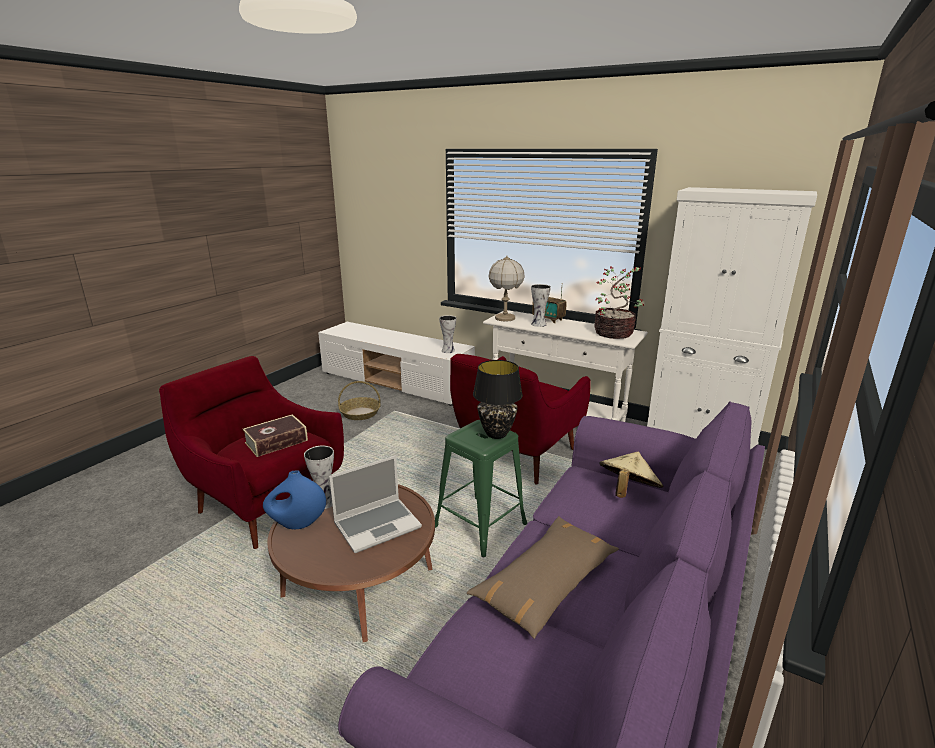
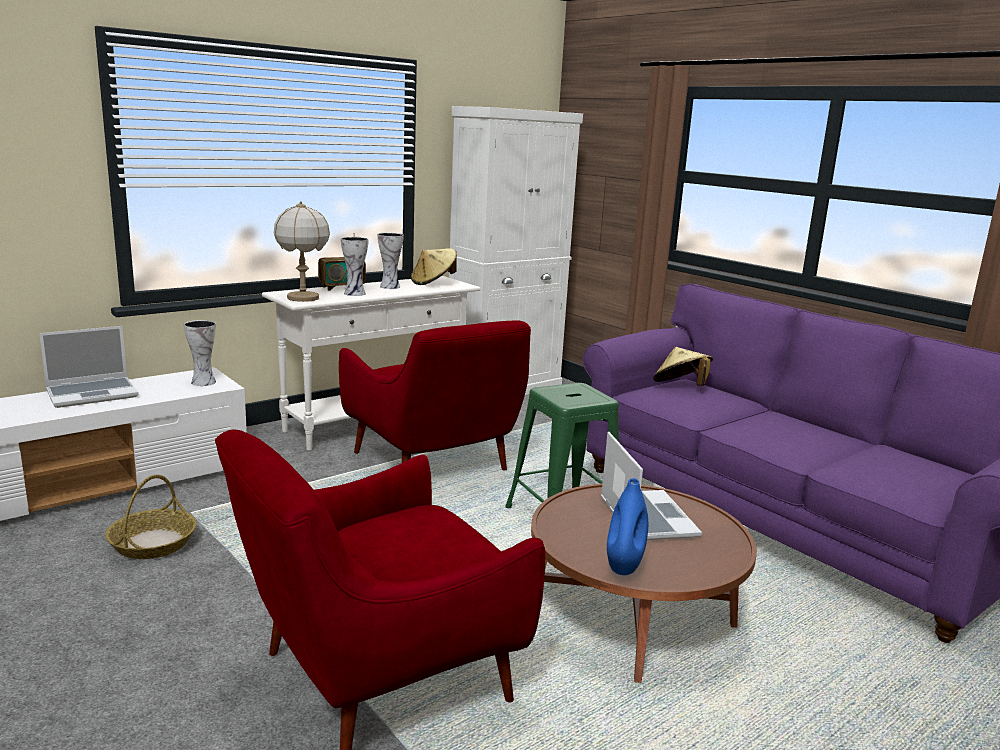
camera: 70 degrees left, 5 degrees down
book [243,414,308,457] -> none
vase [304,446,334,509] -> vase moved to [377,233,404,289]
brown pillow [467,516,619,639] -> none
black table lamp [473,360,523,439] -> none
potted plant [594,266,644,339] -> beige hat [411,248,457,285]
none -> laptop [39,326,139,408]

